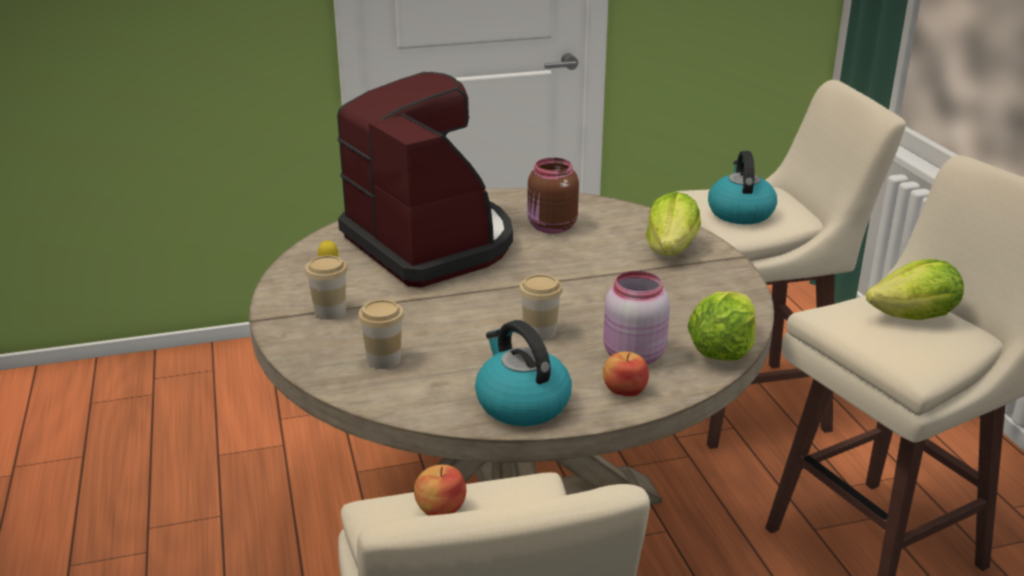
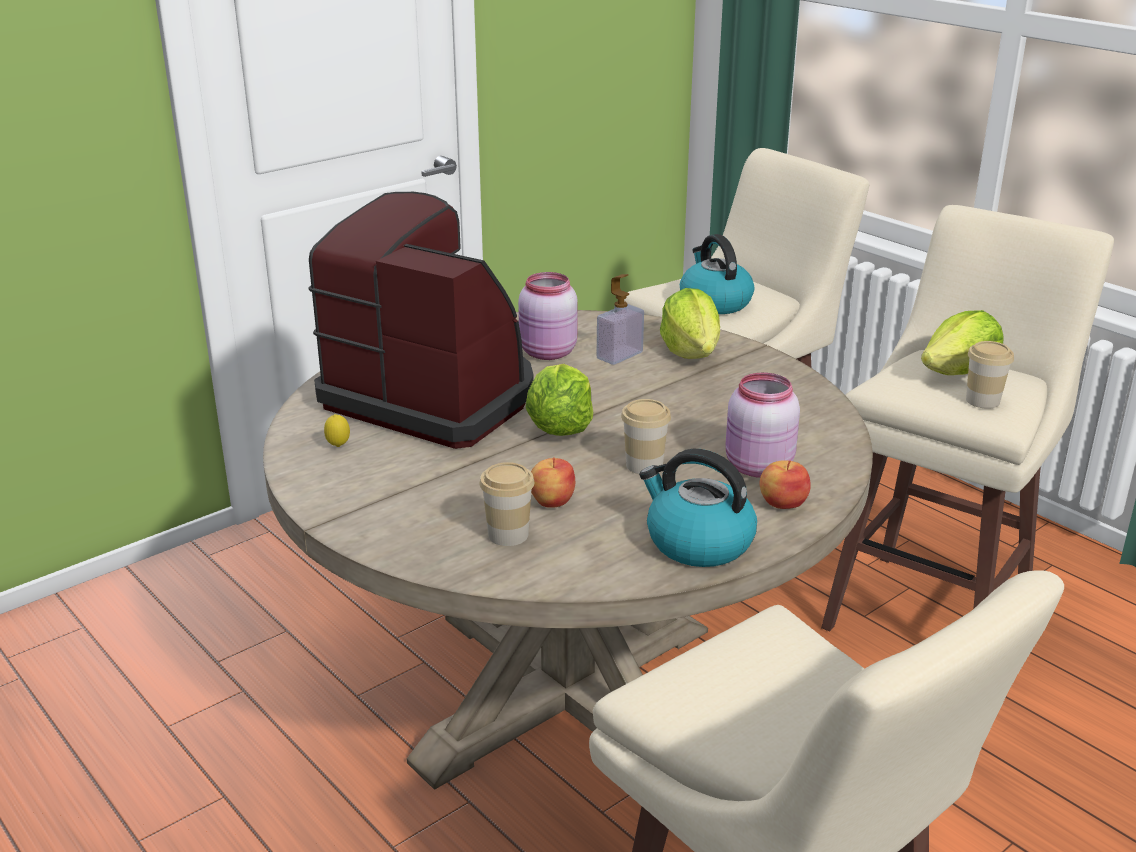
camera: 25 degrees left, 0 degrees up
cup [305,255,348,320] -> cup moved to [966,341,1014,409]
apple [414,464,466,515] -> apple moved to [531,457,575,508]
brown jar [527,158,579,234] -> pink jar [518,272,577,360]
lettuce [687,292,755,361] -> lettuce moved to [526,364,593,436]
none -> soap dispenser [597,274,644,365]

